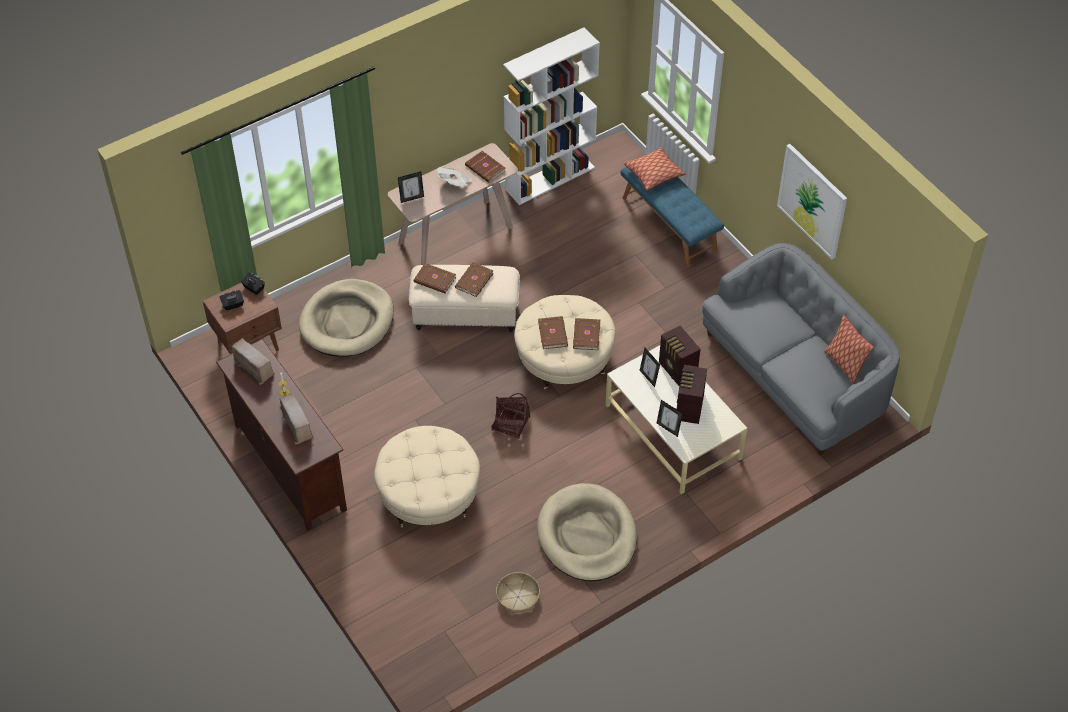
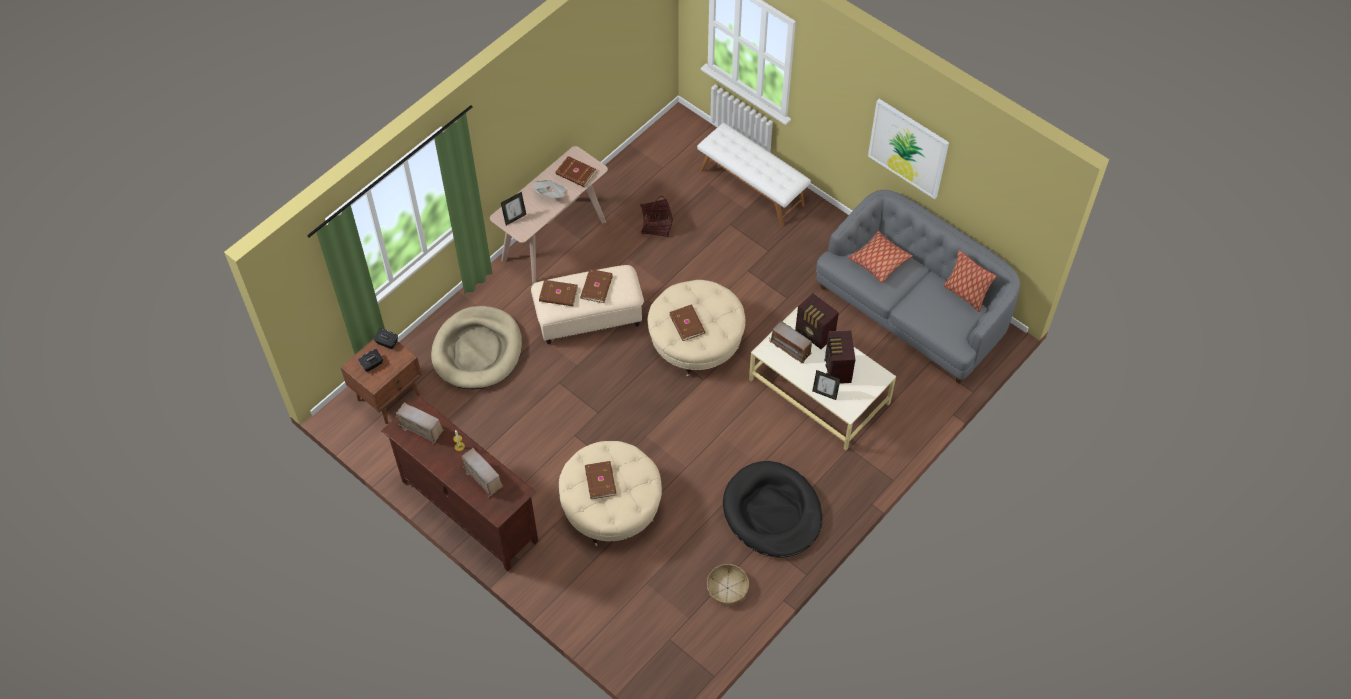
camera: 15 degrees left, 5 degrees up
basket [491,393,530,439] -> basket moved to [640,196,673,237]
white bookcase [503,27,600,205] -> none
beige dog bed [537,483,637,581] -> black dog bed [723,461,822,558]
brown book [573,318,600,350] -> brown book moved to [585,461,616,499]
blue bench [620,167,724,267] -> white bench [697,123,811,226]
pillow [624,147,685,191] -> pillow moved to [848,231,913,283]
picture frame [640,348,660,387] -> radio [769,321,814,363]

